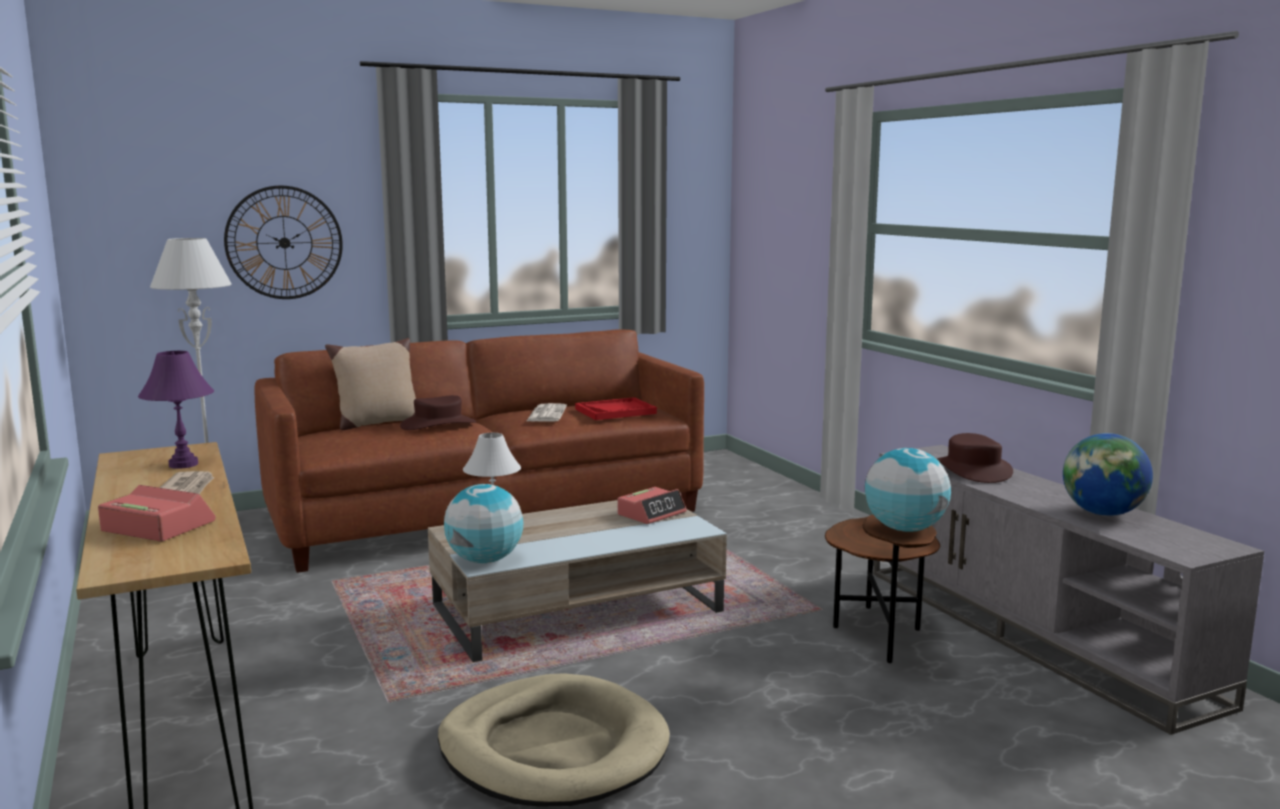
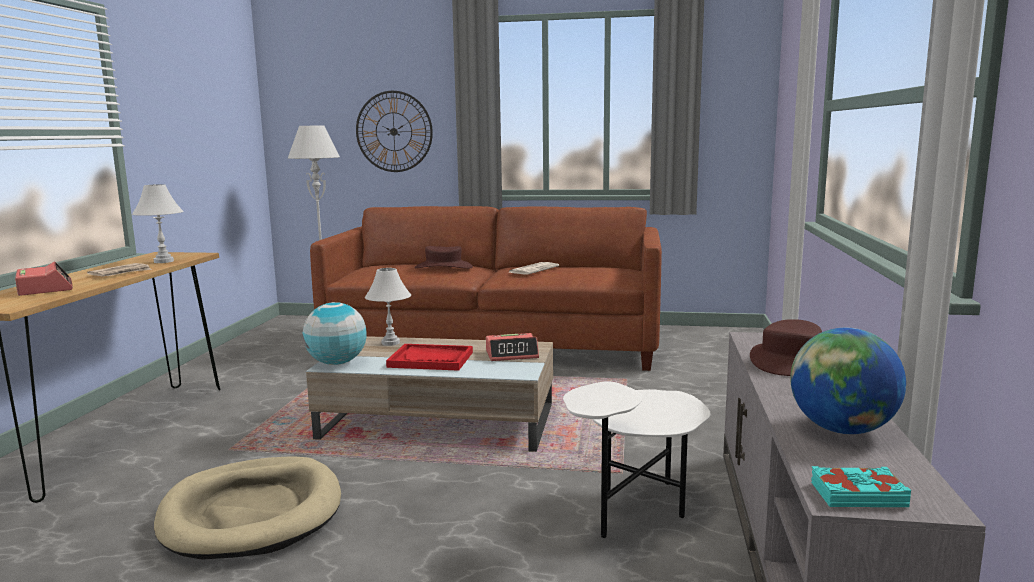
camera: 35 degrees right, 0 degrees up
purple table lamp [138,351,214,469] -> white table lamp [132,184,183,263]
beige pillow [325,338,416,430] -> none
red tray [575,397,657,420] -> red tray moved to [386,344,473,371]
brown side table [825,515,940,663] -> white side table [563,382,711,538]
globe [865,448,951,532] -> none
none -> turquoise book [811,466,911,507]

